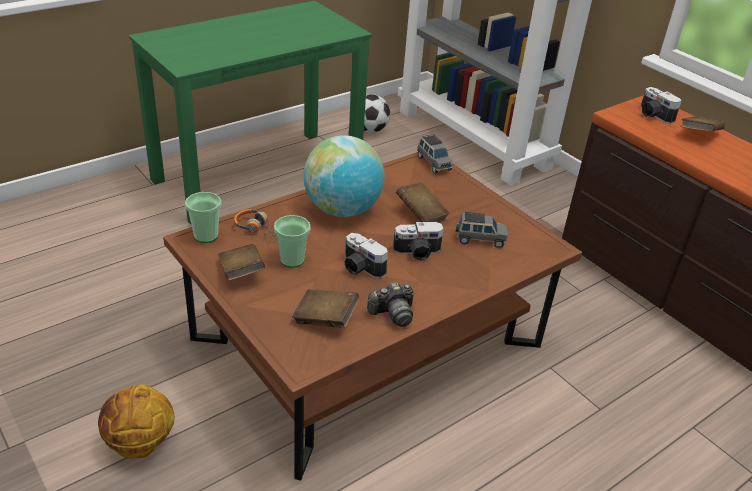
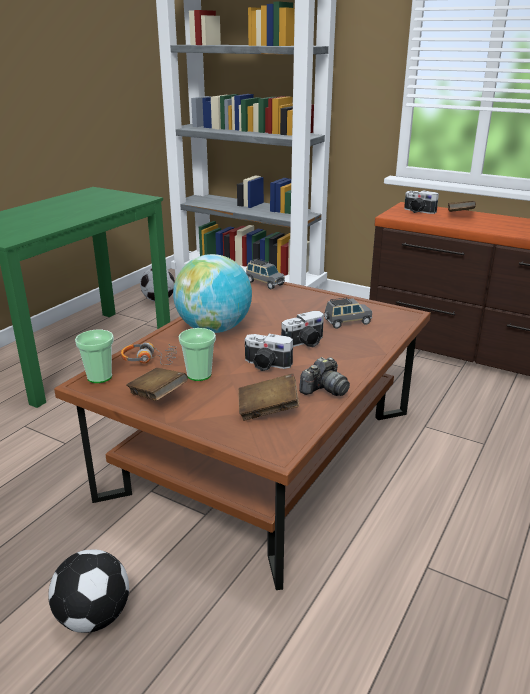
camera: 20 degrees left, 10 degrees down
basketball [98,384,175,459] -> football [48,549,129,633]
brown book [396,182,449,222] -> none

